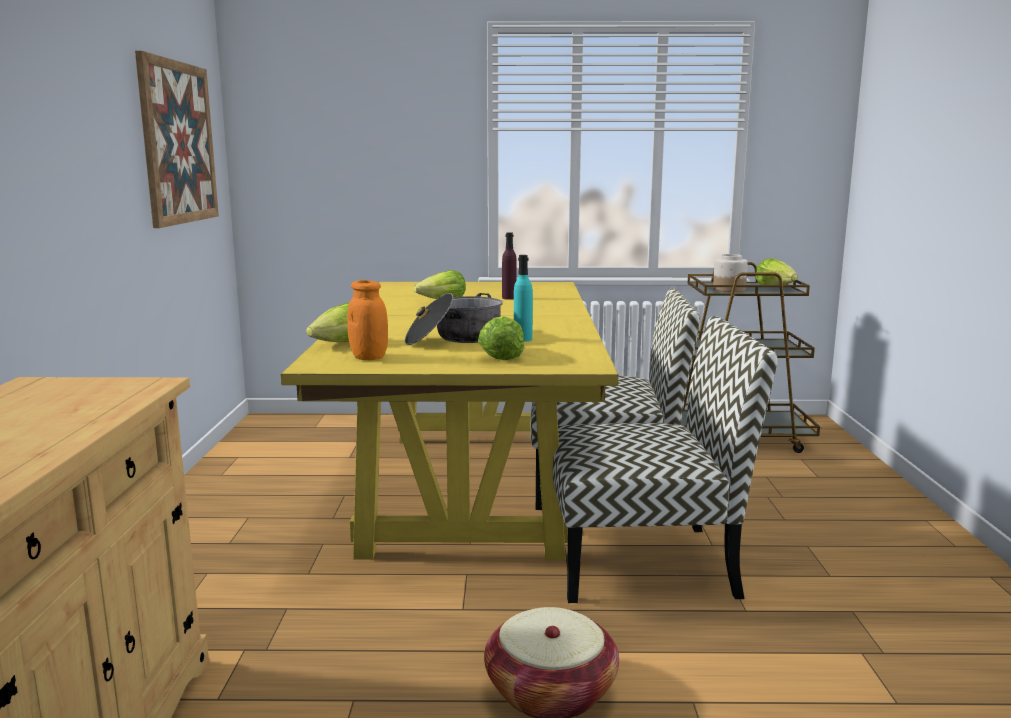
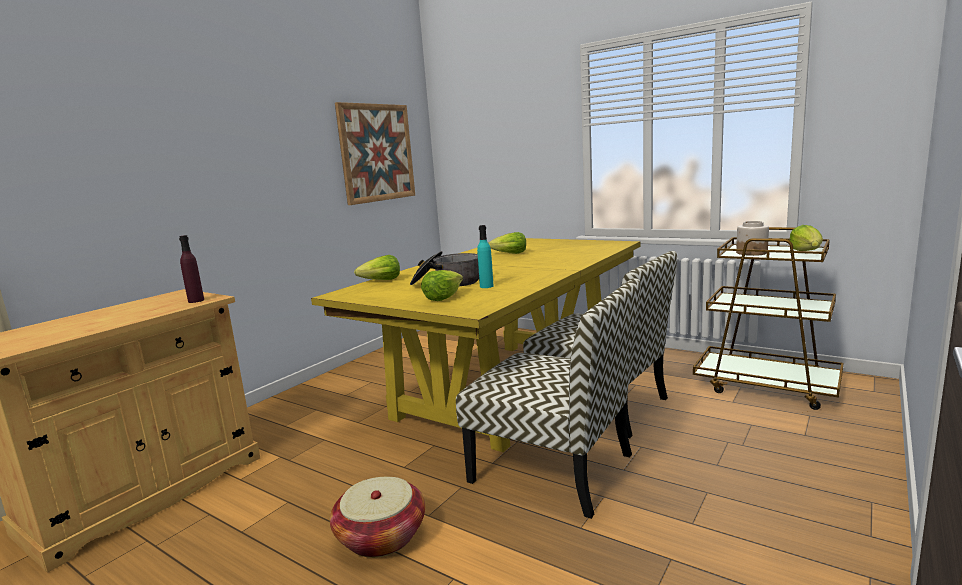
camera: 35 degrees right, 0 degrees up
orange jar [347,280,388,360] -> none
purple bottle [502,232,517,300] -> purple bottle moved to [179,235,204,303]

